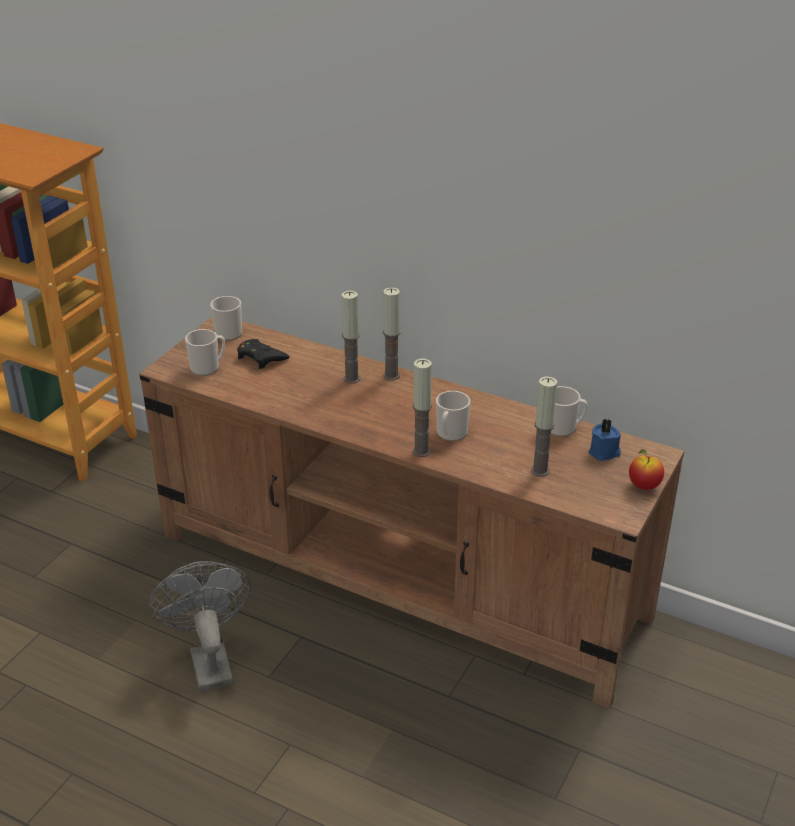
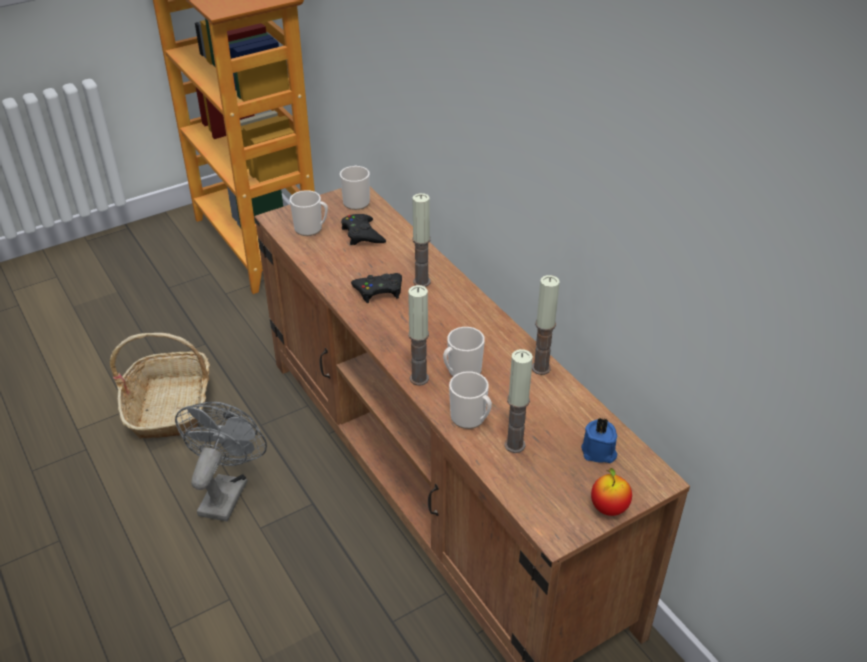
camera: 30 degrees right, 5 degrees up
candle [383,287,400,380] -> candle moved to [532,275,560,375]
mug [550,386,588,437] -> mug moved to [449,371,492,429]
none -> basket [110,333,210,439]
none -> black game controller [351,273,402,303]

